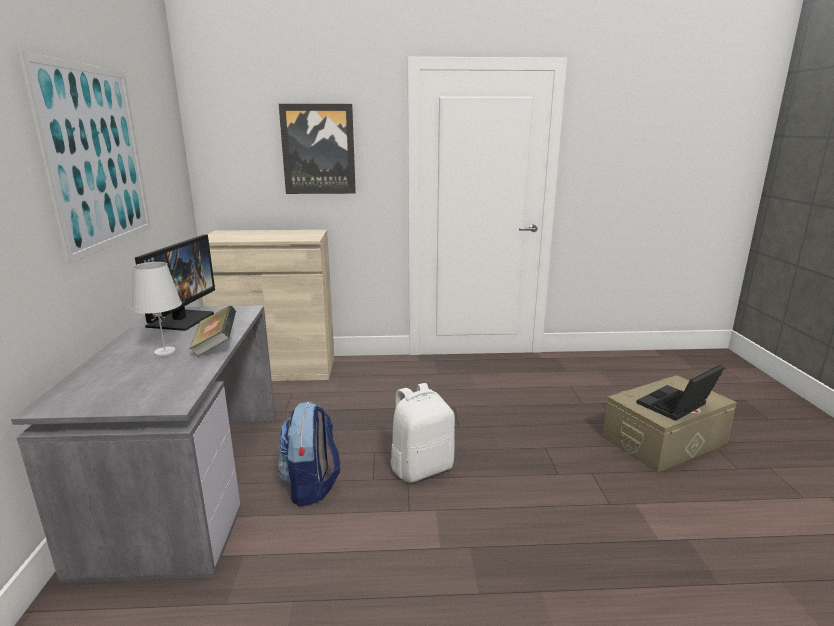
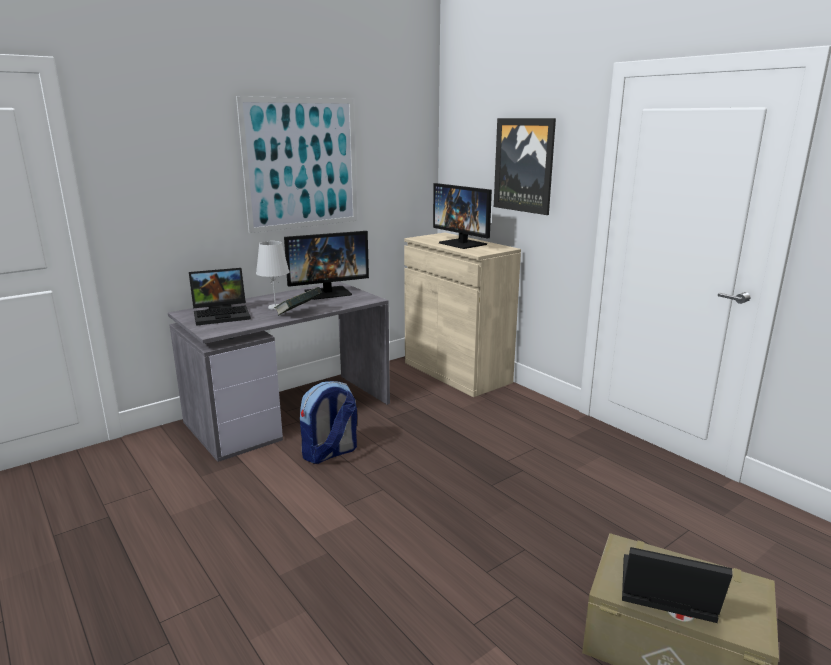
camera: 55 degrees right, 0 degrees up
white backpack [390,383,455,483] -> none
none -> laptop [189,268,251,326]
none -> monitor [433,183,492,249]

